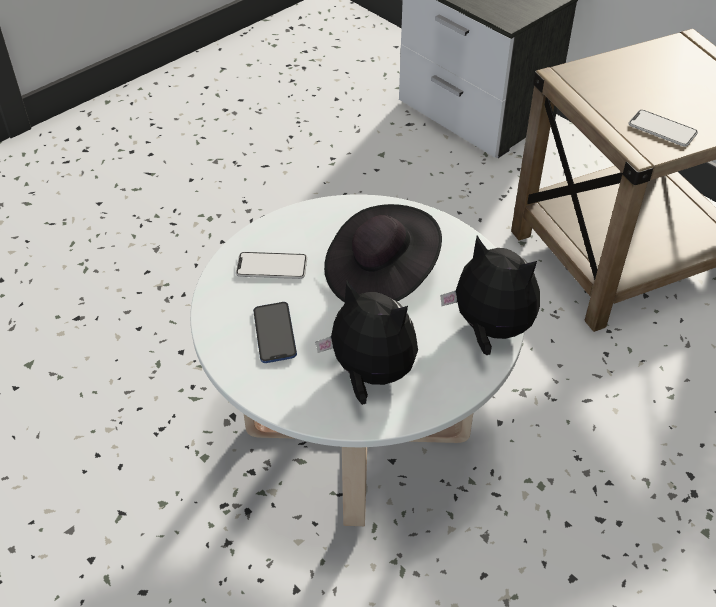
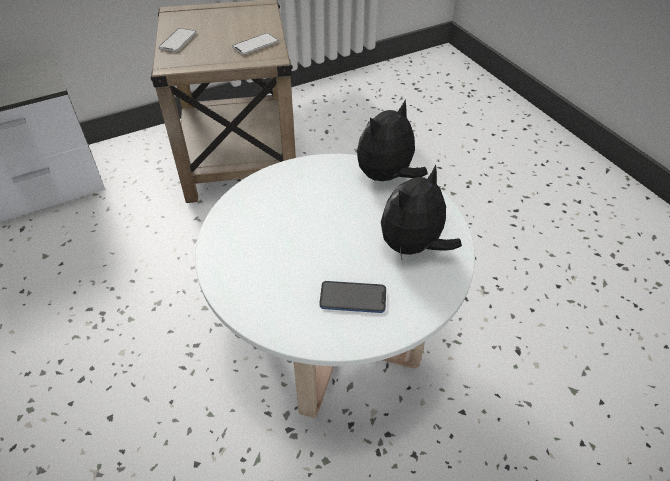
camera: 75 degrees left, 0 degrees up
phone [236,252,307,279] -> phone moved to [158,28,197,52]
black hat [324,204,442,302] -> none

